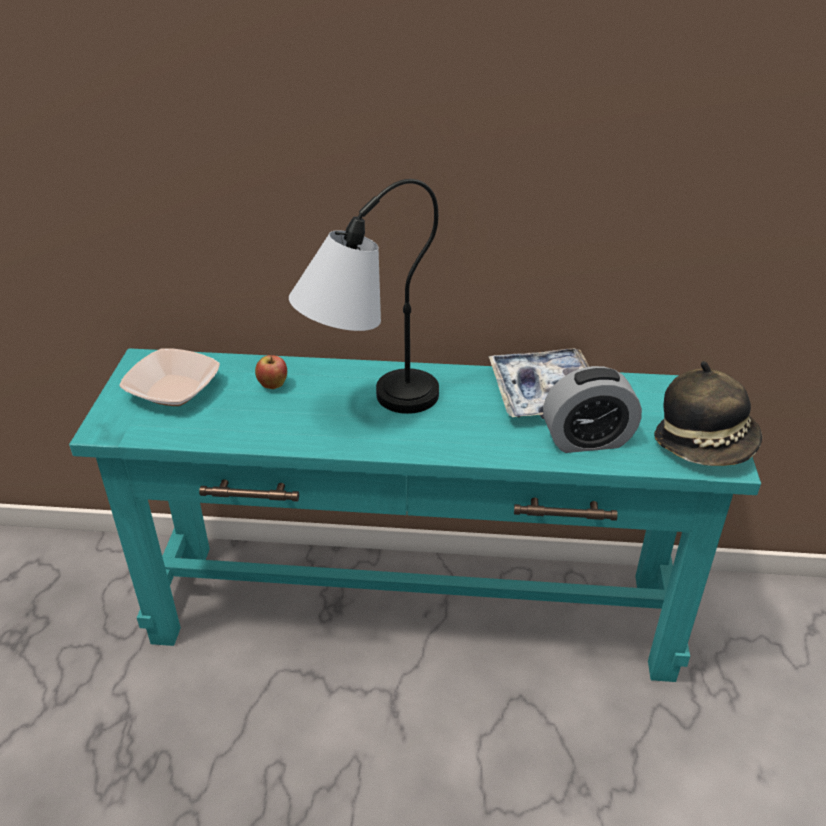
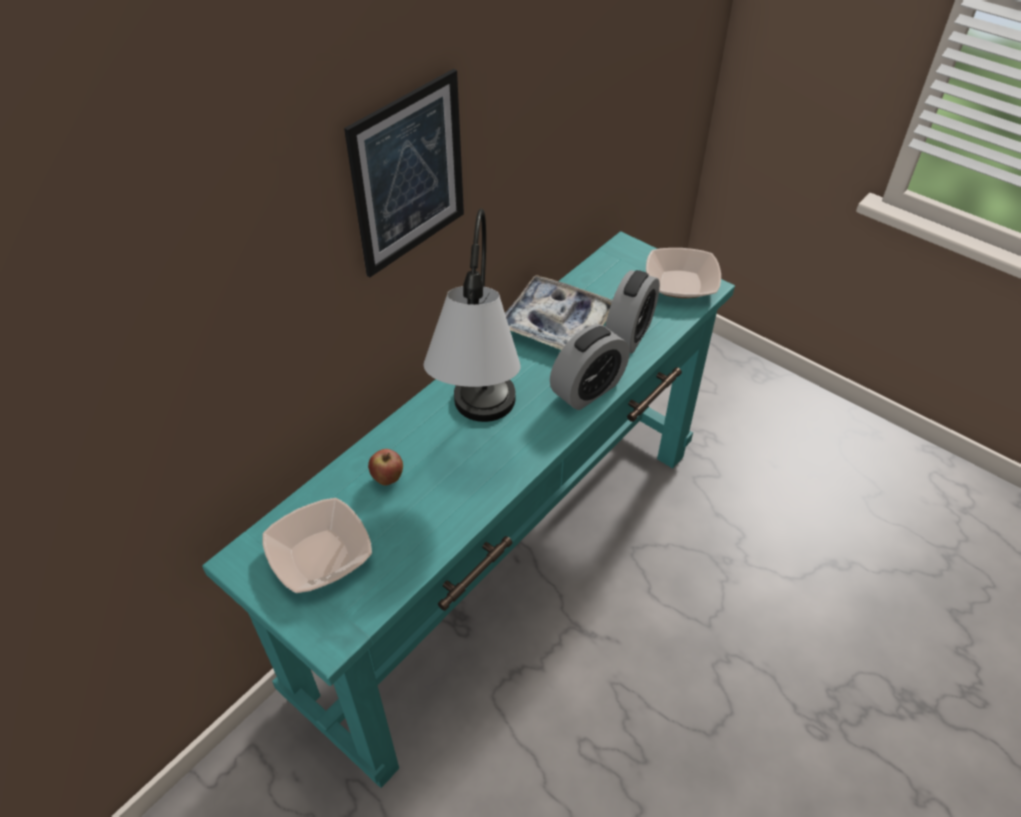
camera: 55 degrees left, 10 degrees up
hat [654,361,762,466] -> bowl [646,248,721,298]
none -> picture [344,69,464,277]
none -> alarm clock [550,324,630,410]

